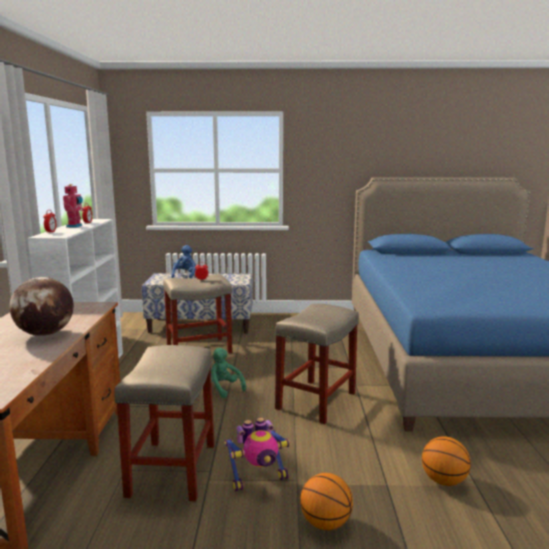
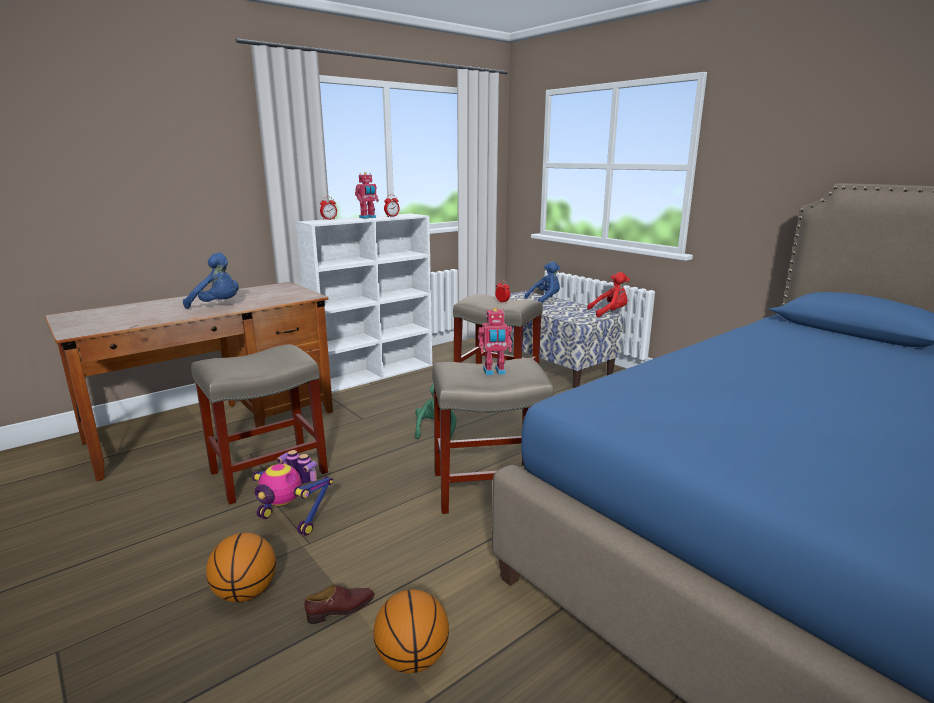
camera: 50 degrees right, 5 degrees up
globe [9,277,74,336] -> blue plush toy [183,252,239,309]
none -> brown shoe [305,585,375,624]
none -> toy robot [478,308,512,375]
none -> red plush toy [587,272,630,317]

